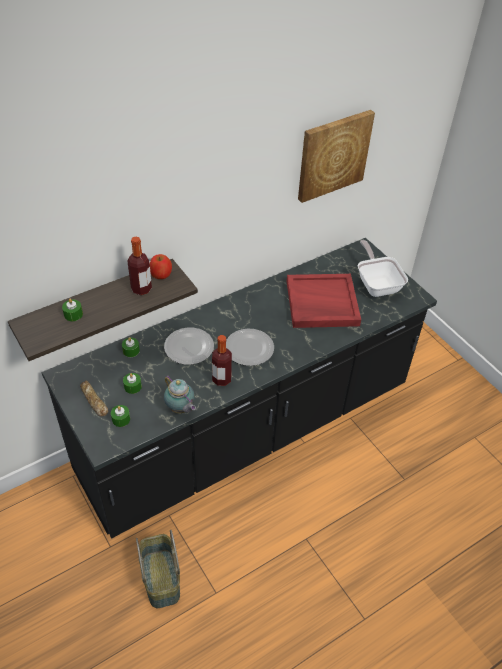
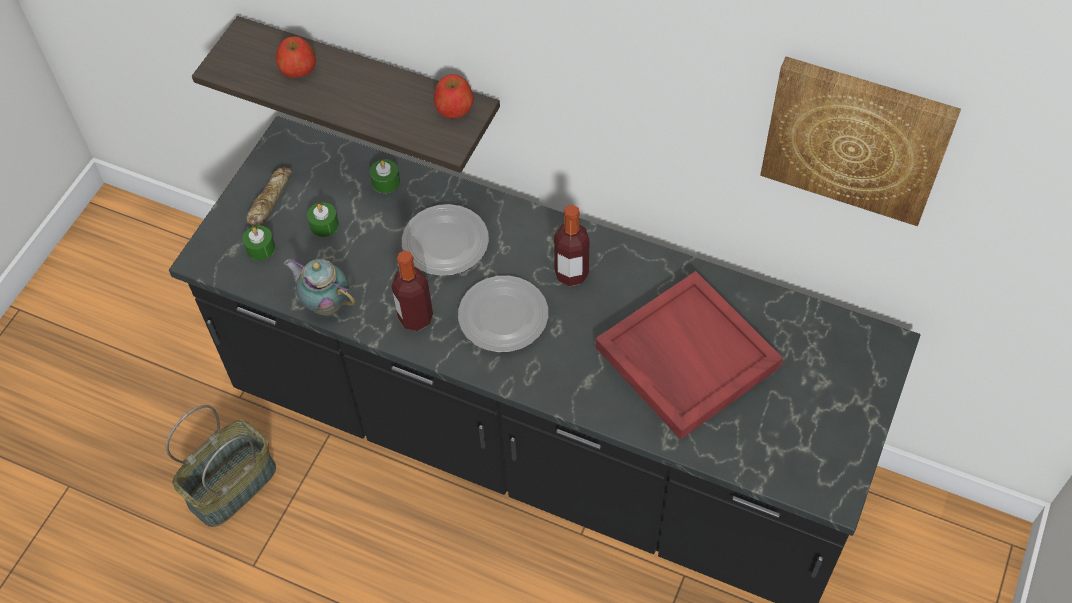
camera: 60 degrees right, 10 degrees up
green candle [62,299,83,321] -> apple [276,36,316,78]
bottle [127,237,152,295] -> bottle moved to [554,205,590,286]
teapot [164,375,196,414] -> teapot turned 105 degrees clockwise [284,258,355,315]
frying pan [358,240,408,297] -> none

